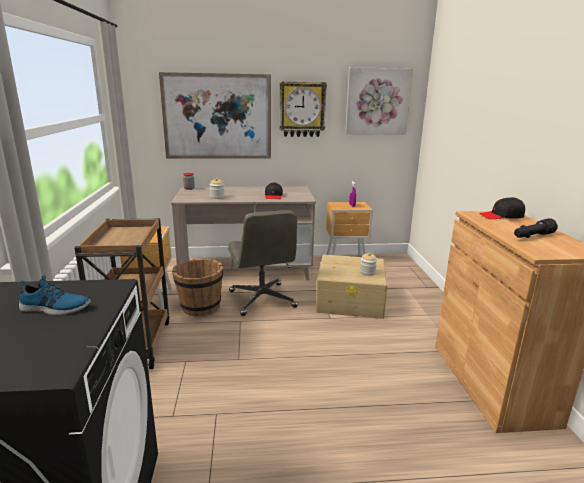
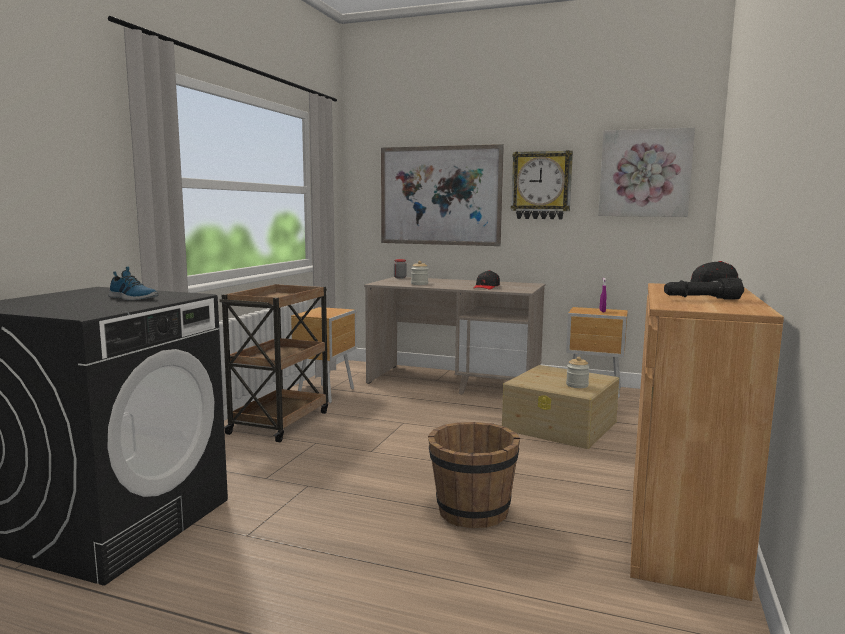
camera: 25 degrees right, 10 degrees down
brown bucket [172,259,223,316] -> brown bucket moved to [428,422,520,528]
grey office chair [228,210,298,316] -> none

